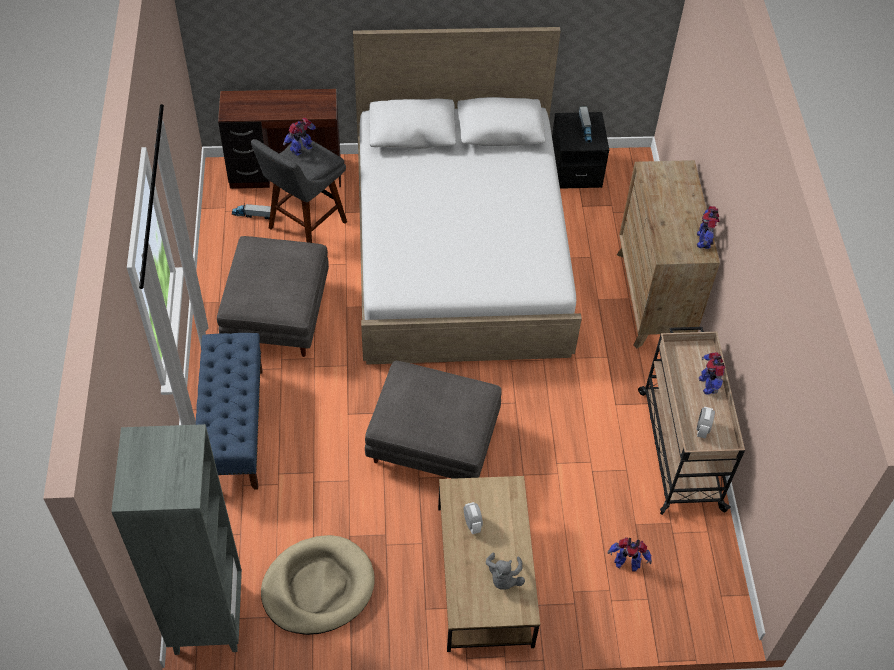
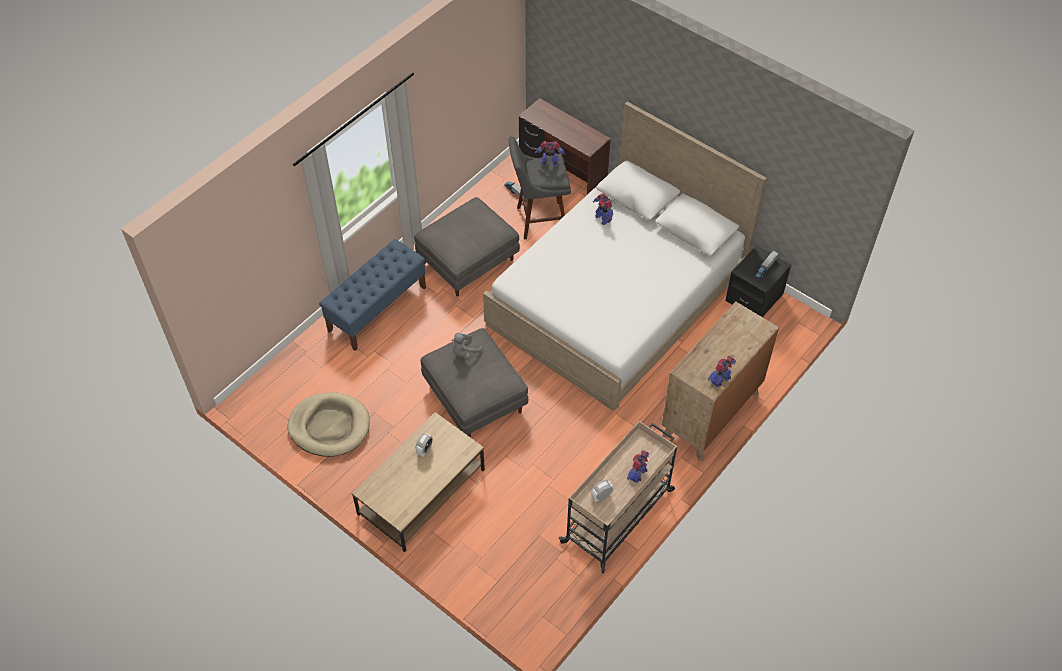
camera: 45 degrees right, 0 degrees up
grey bookcase [111,424,242,655] -> none
grey plush toy [486,552,525,590] -> grey plush toy moved to [452,333,483,360]
toy robot [607,537,652,571] -> toy robot moved to [593,193,613,225]

